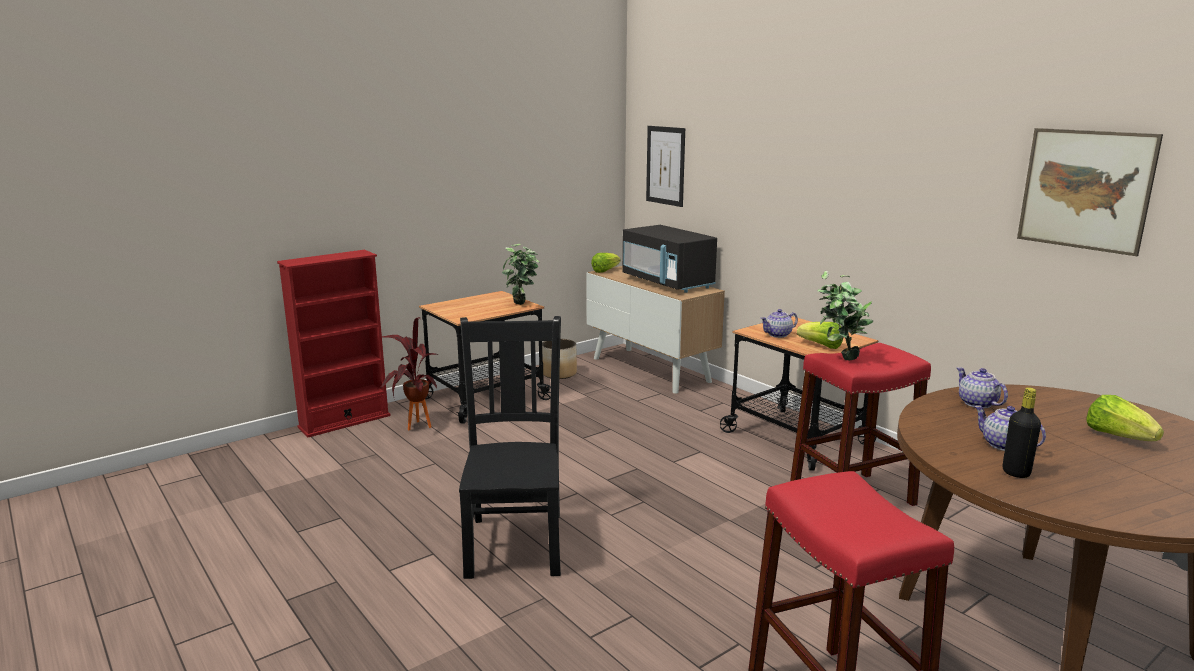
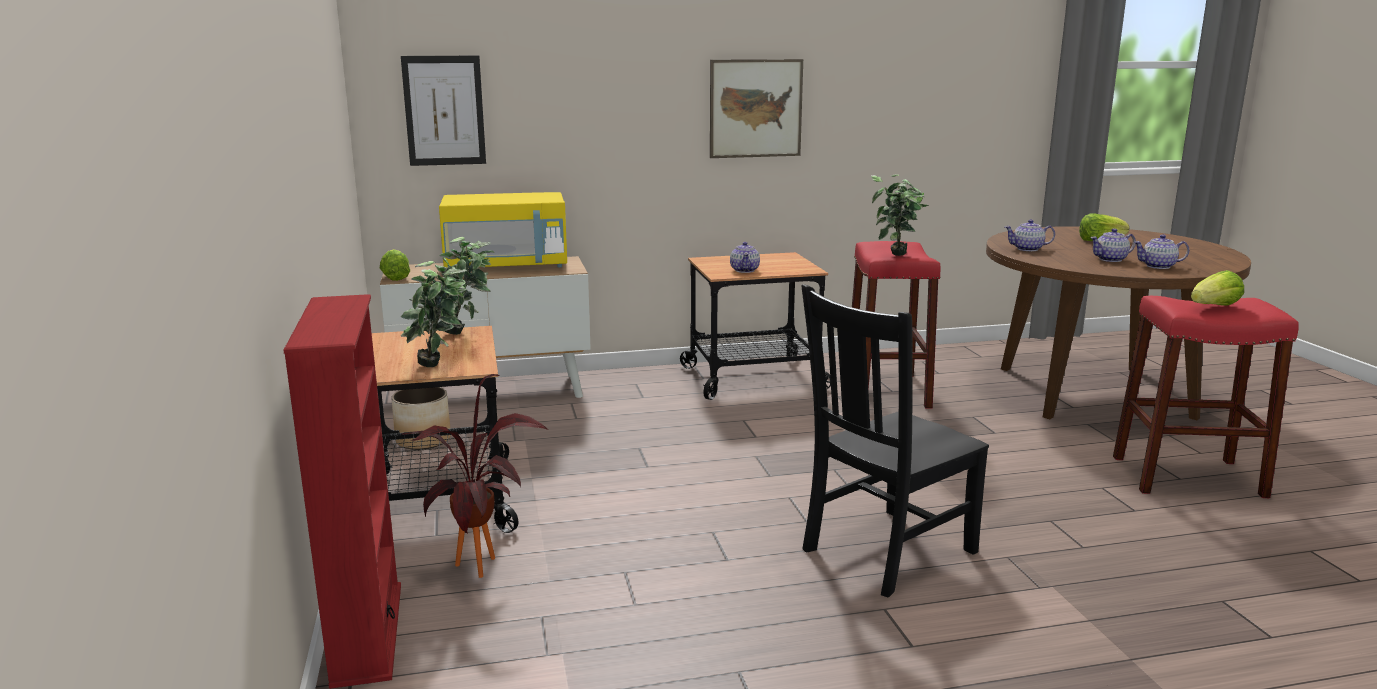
camera: 65 degrees left, 0 degrees up
black chair [459,316,561,579] -> black chair turned 60 degrees counterclockwise [801,284,989,598]
black microwave [623,225,717,293] -> yellow microwave [439,192,567,267]
lettuce [797,322,843,349] -> lettuce moved to [1191,270,1244,306]
black bottle [1002,387,1041,478] -> teapot [1133,234,1190,269]
picture [1017,128,1163,256] -> picture moved to [710,59,803,158]
none -> potted plant [401,261,467,367]

